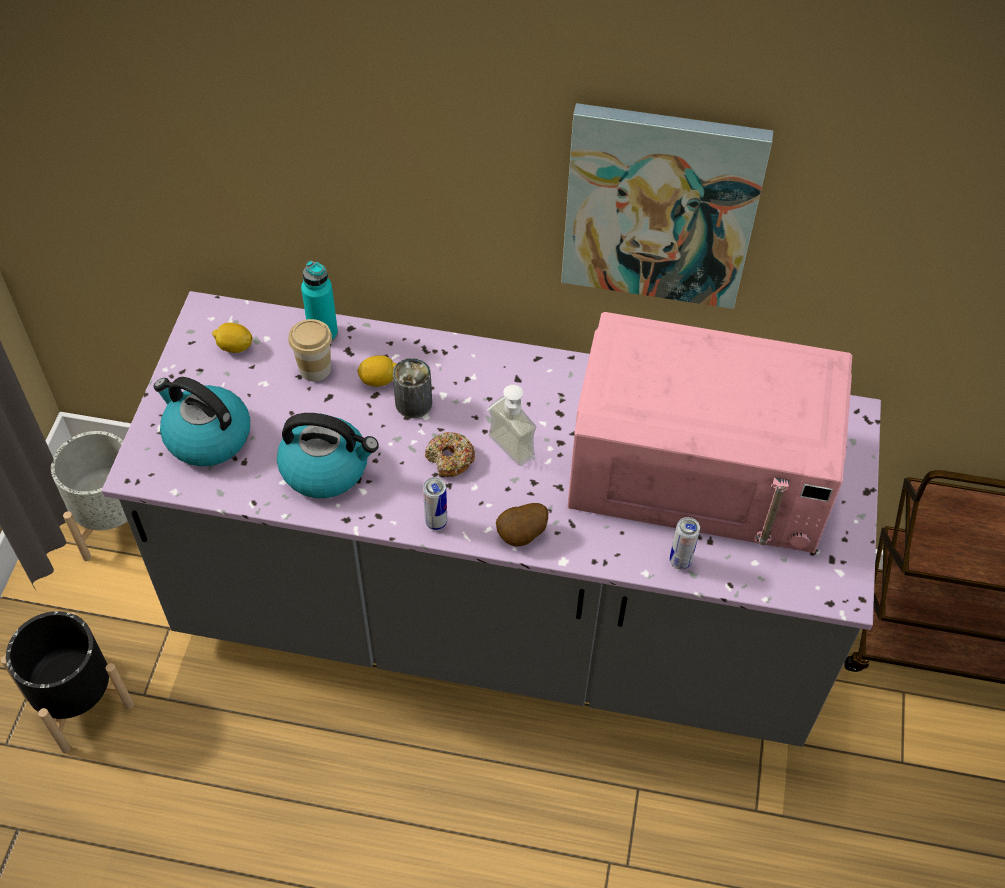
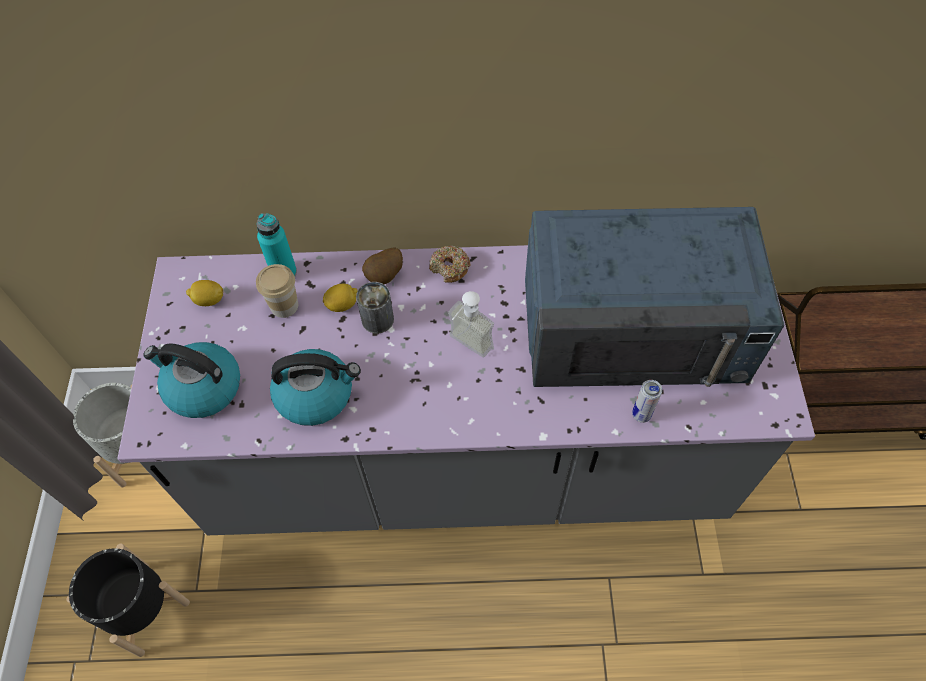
camera: 10 degrees left, 5 degrees up
can [423,477,447,530] -> none
donut [425,432,475,477] -> donut moved to [429,246,471,283]
potato [496,503,548,546] -> potato moved to [362,248,403,284]
picture [561,103,774,309] -> none
pink microwave [567,312,852,553] -> blue microwave [525,207,784,387]

